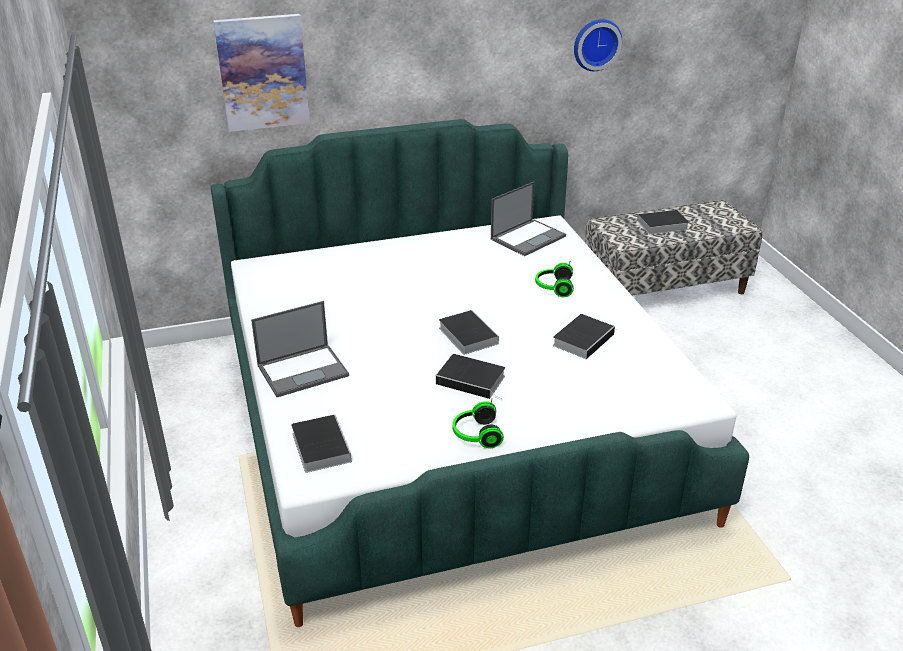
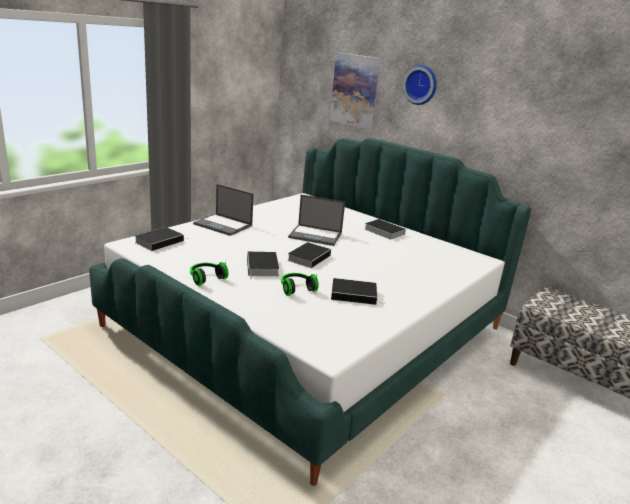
camera: 55 degrees right, 10 degrees down
laptop [491,182,566,256] -> laptop moved to [288,195,345,246]
headphones [535,262,574,297] -> headphones moved to [281,273,319,296]
wall clock [574,19,622,71] -> wall clock moved to [403,65,437,105]
book [630,210,689,234] -> book moved to [364,219,406,240]

